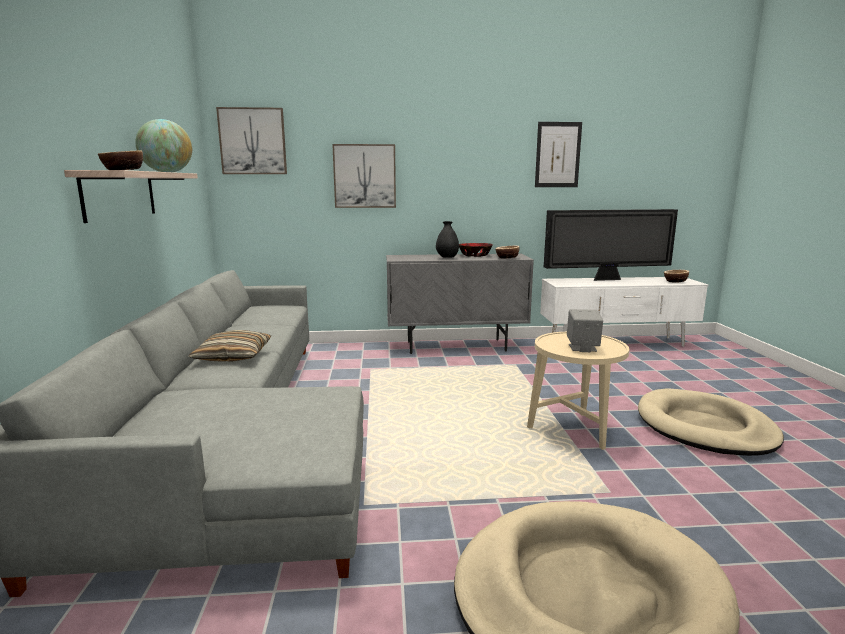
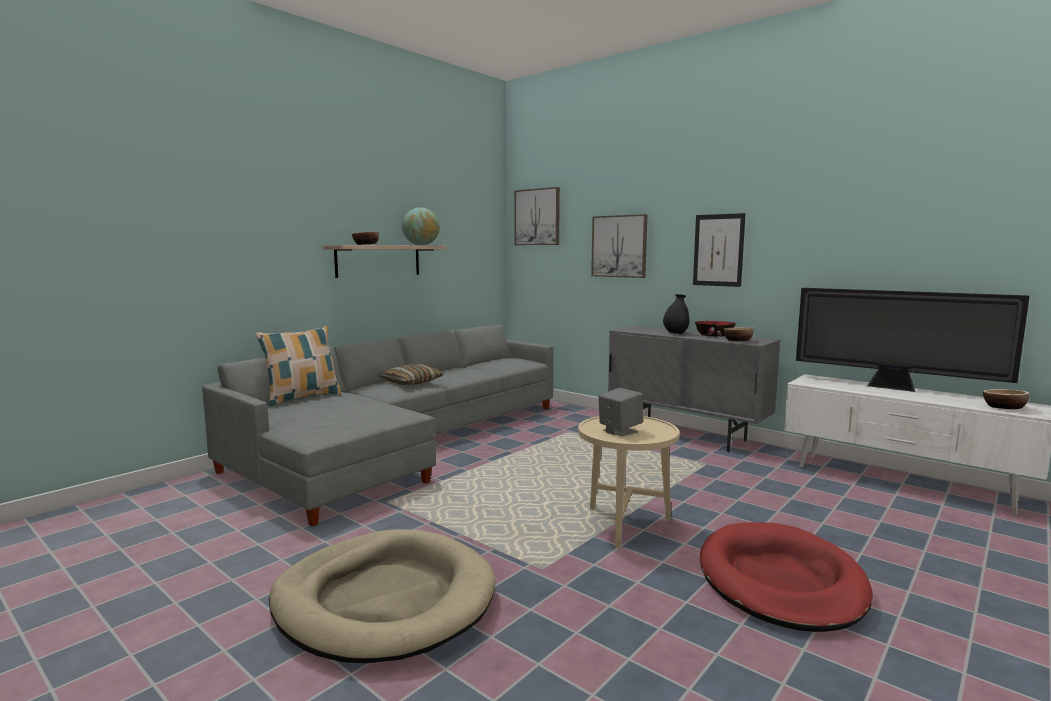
camera: 45 degrees right, 5 degrees down
picture [535,122,582,187] -> picture moved to [693,213,745,287]
beige dog bed [638,388,784,456] -> red dog bed [700,522,873,632]
none -> pillow [256,326,341,407]

